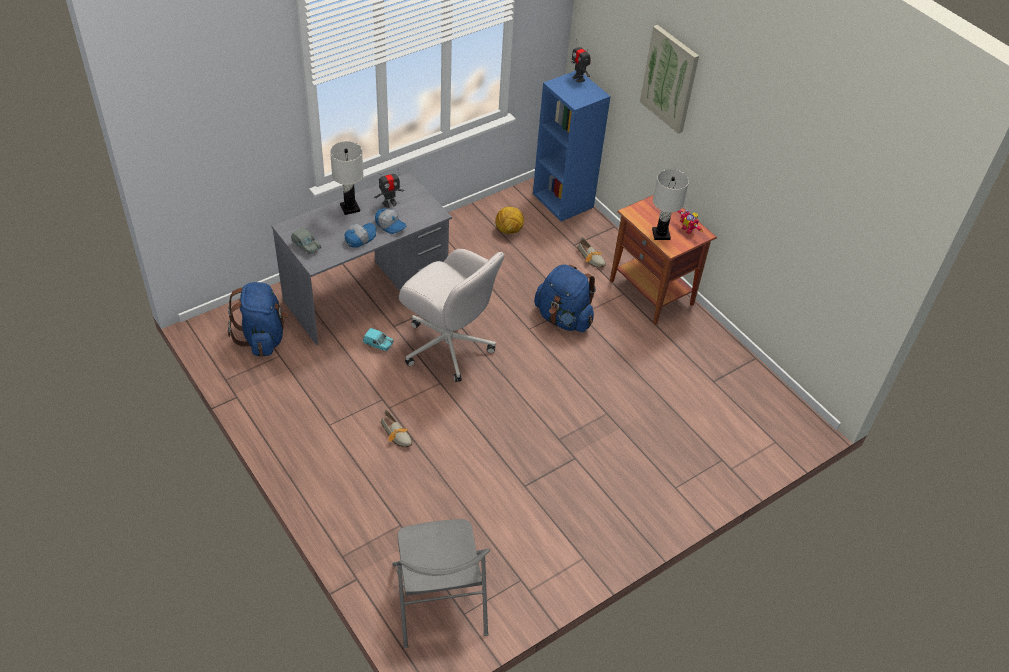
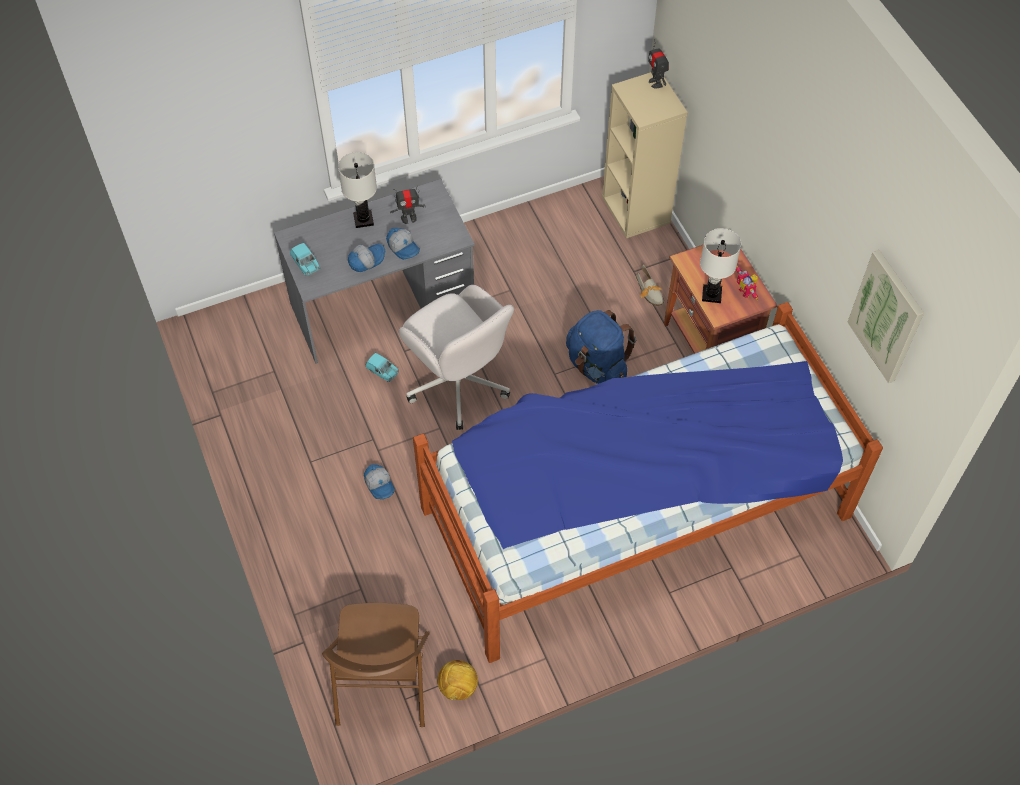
camera: 15 degrees right, 10 degrees up
blue backpack [228,282,288,357] -> none
grey toy car [291,227,321,254] -> turquoise toy car [290,243,320,276]
shoe [381,409,413,447] -> cap [364,464,395,499]
grey chair [392,519,490,648] -> brown chair [322,603,430,727]
football [495,207,524,234] -> football moved to [437,660,478,700]
blue bookcase [533,71,611,222] -> beige bookcase [602,72,687,238]
picture [640,25,699,134] -> picture moved to [847,250,924,383]
none -> bed [413,302,883,663]

